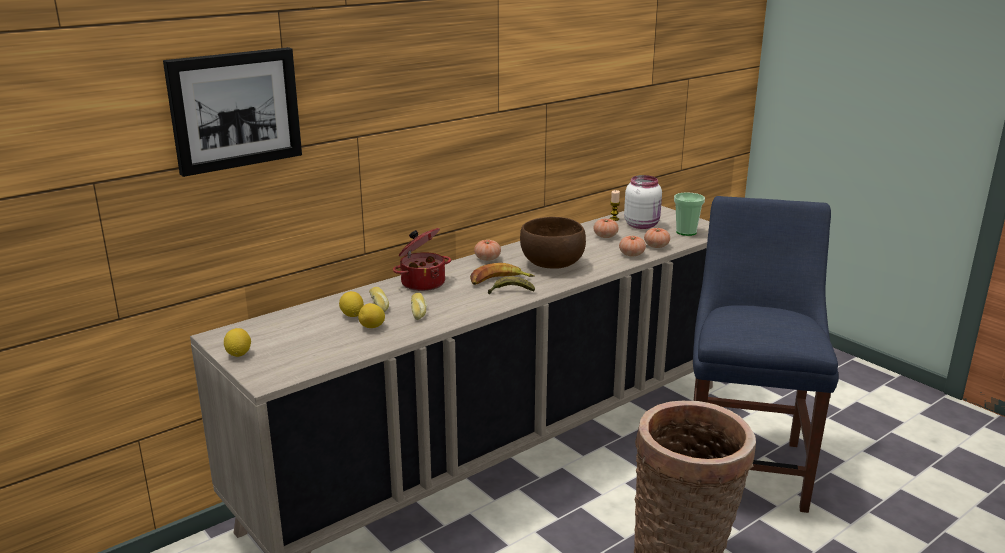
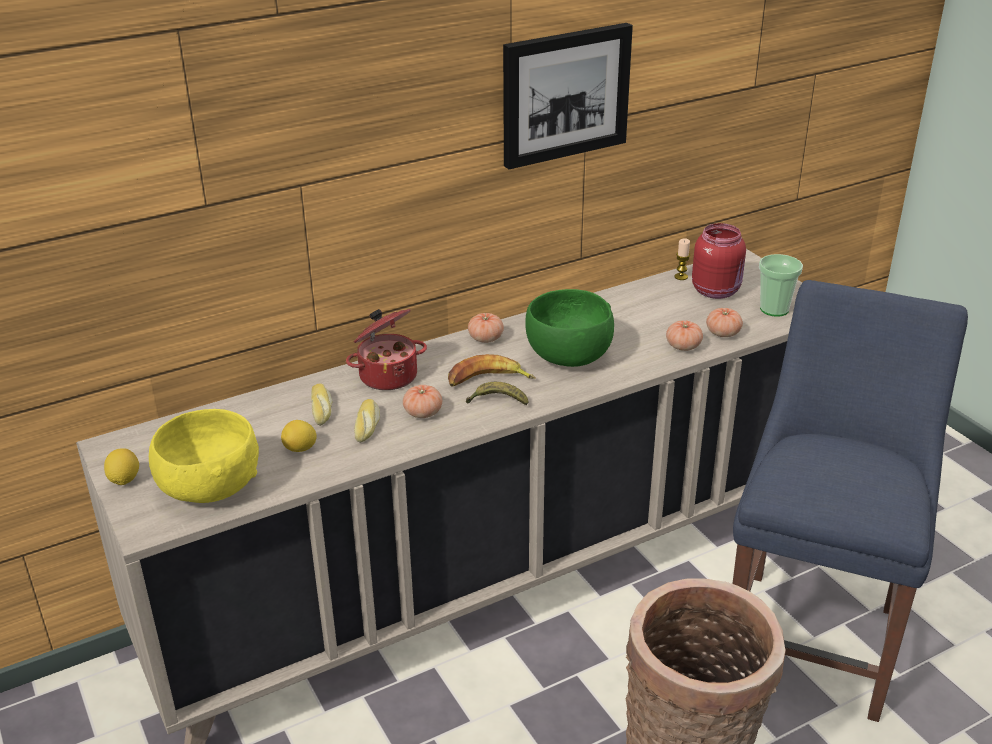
camera: 10 degrees right, 10 degrees up
picture [163,47,302,177] -> picture moved to [503,23,633,169]
lemon [339,291,364,317] -> none
brown bowl [520,217,586,269] -> green bowl [525,289,614,367]
tomato [594,219,619,238] -> tomato moved to [403,385,442,418]
white jar [624,175,662,229] -> red jar [692,223,746,299]
none -> yellow bowl [149,409,259,503]

